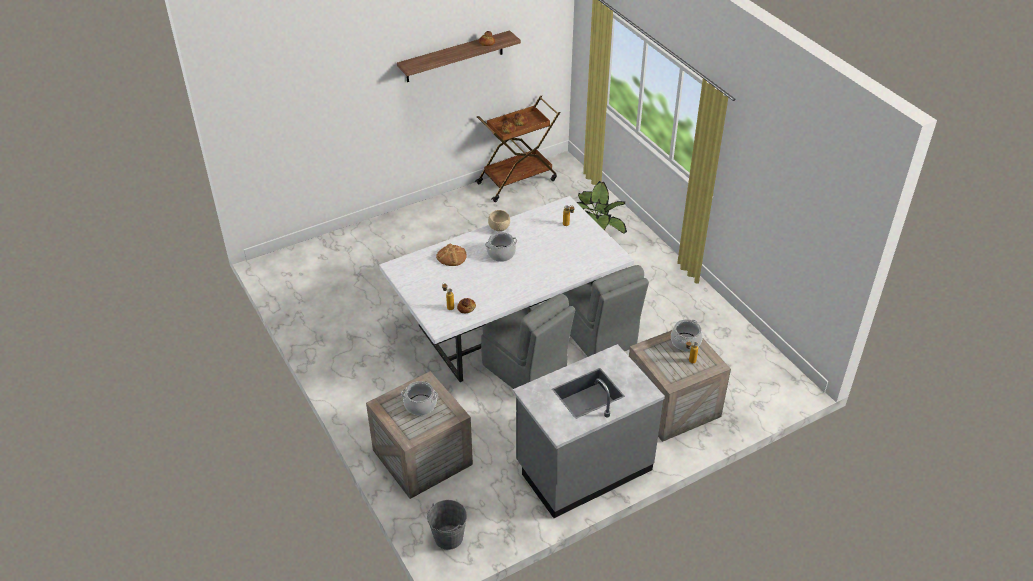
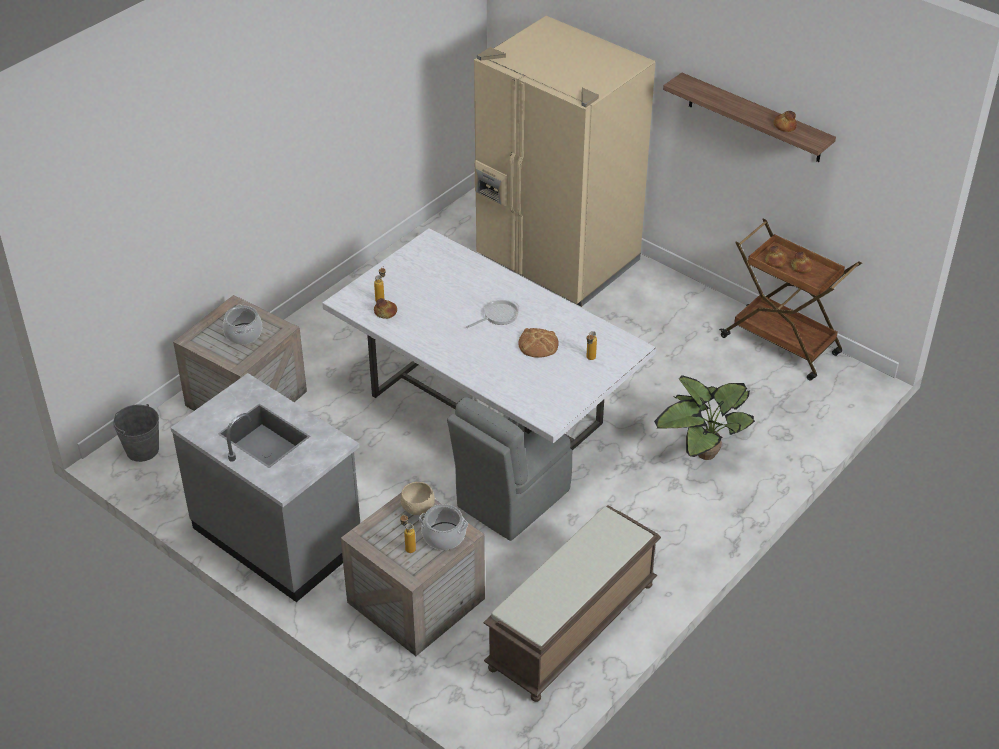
camera: 70 degrees right, 0 degrees up
bread [436,244,467,266] -> bread moved to [518,328,559,358]
grey chair [481,294,575,389] -> none
cooking pot [485,232,517,262] -> frying pan [466,300,520,328]
beige bowl [488,210,510,231] -> beige bowl moved to [401,482,435,515]
none -> beige fridge [474,16,656,307]
none -> brown bench [483,505,661,702]

